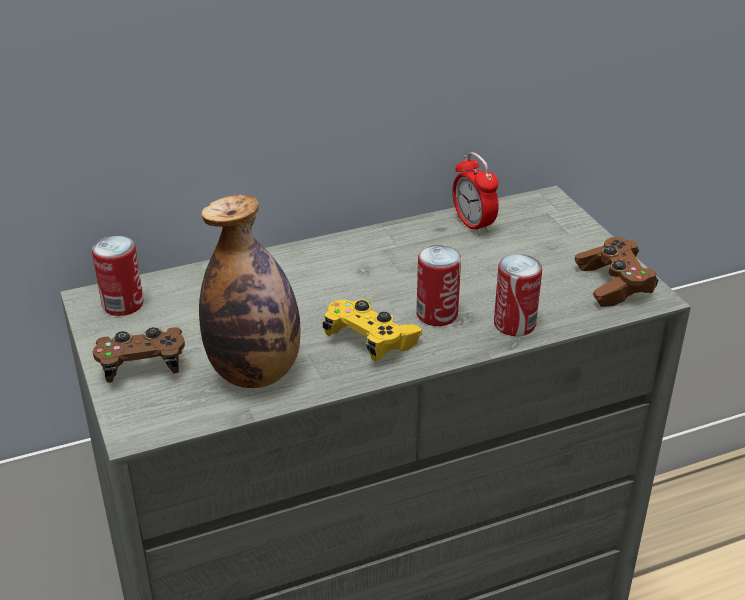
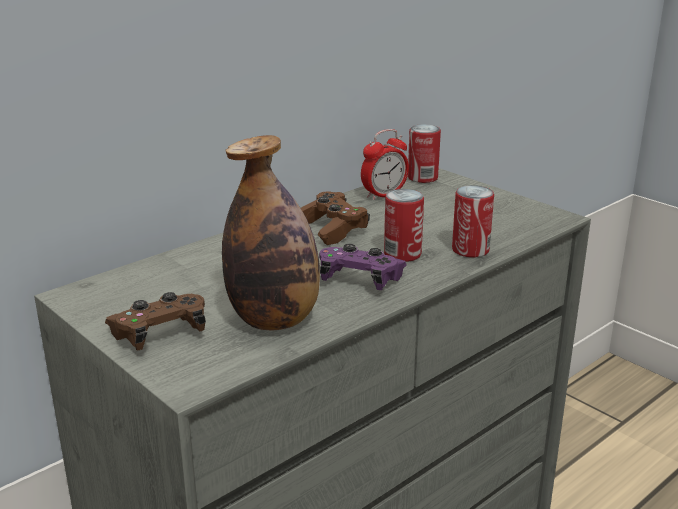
camera: 20 degrees left, 10 degrees down
can [92,236,144,316] -> can moved to [408,124,441,183]
yellow game controller [323,299,423,362] -> purple game controller [319,244,407,290]
alarm clock [452,152,499,235] -> alarm clock turned 75 degrees counterclockwise [361,129,409,200]
brown game controller [575,237,659,307] -> brown game controller moved to [301,191,370,245]

